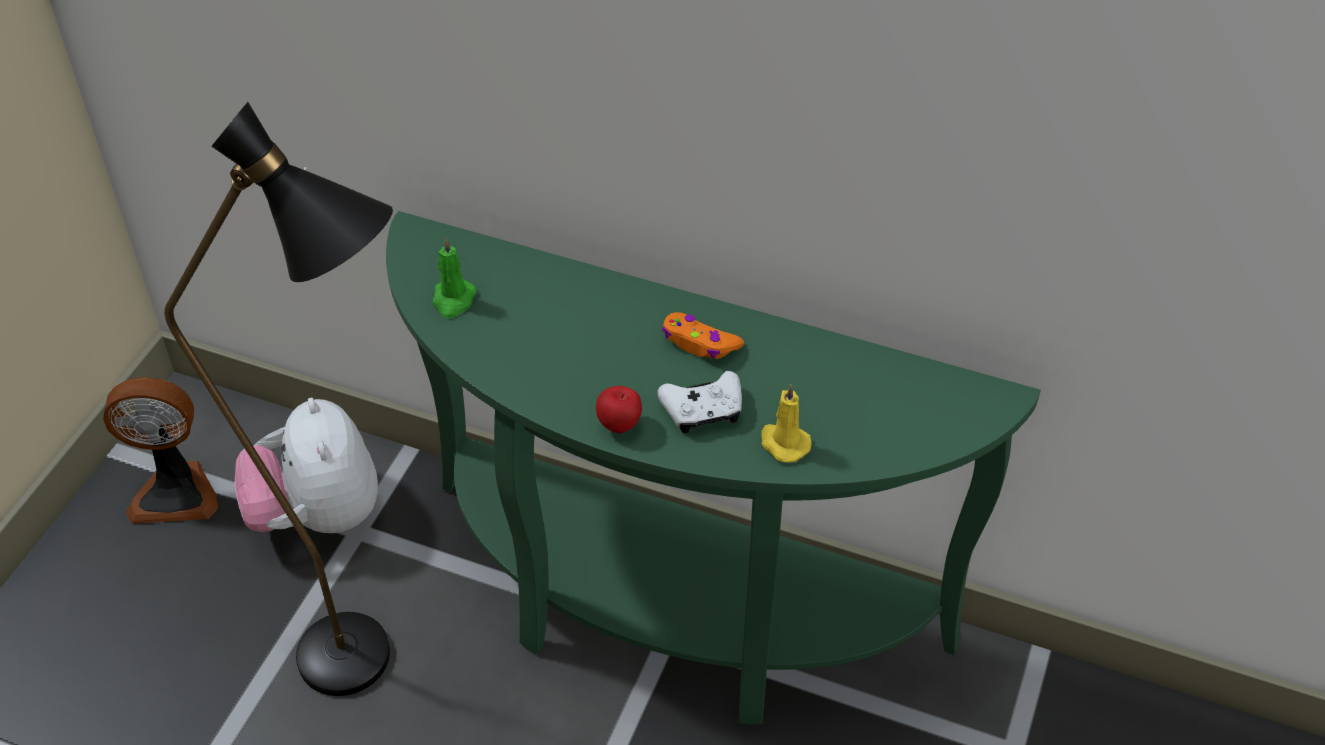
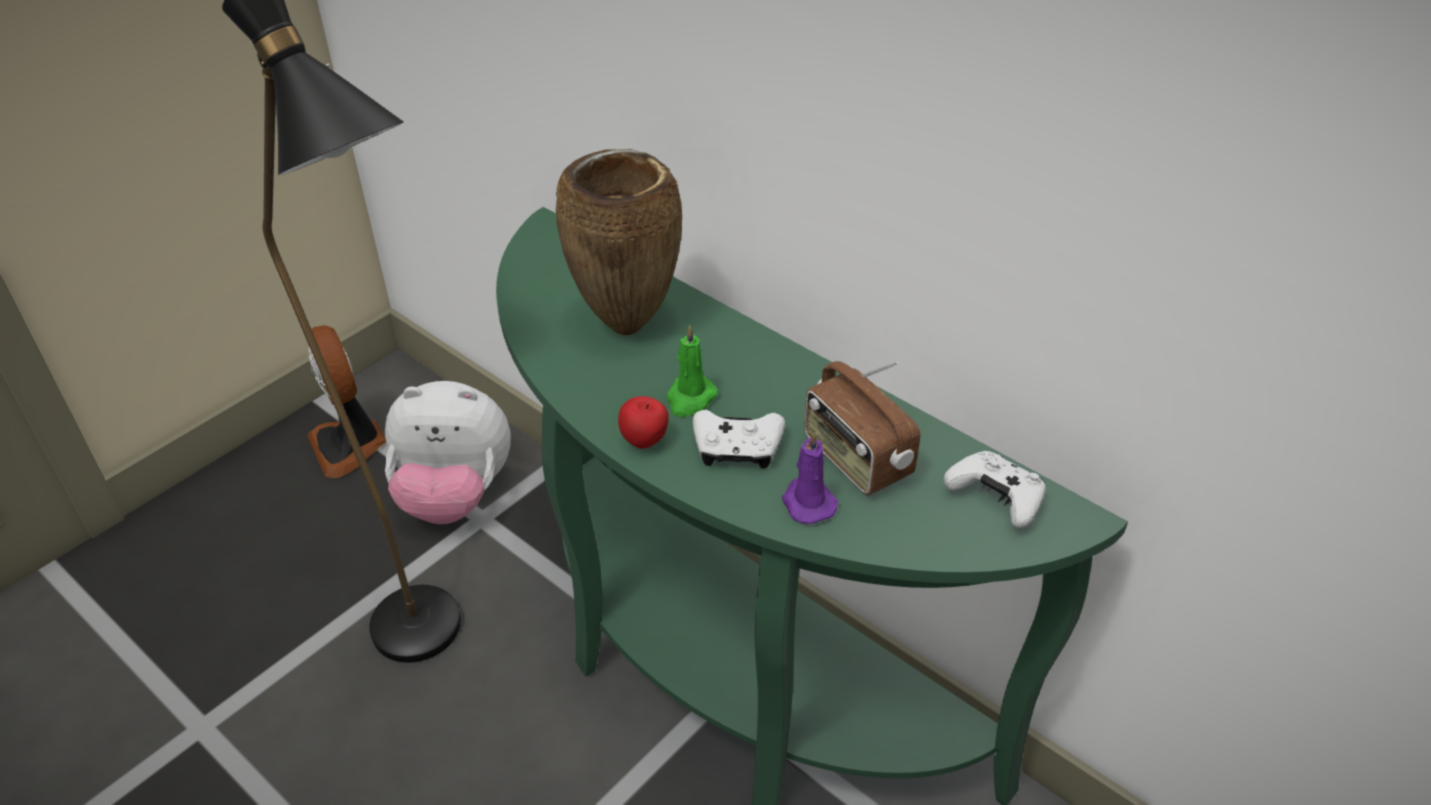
camera: 20 degrees right, 5 degrees down
fan [103,377,218,524] -> fan turned 45 degrees clockwise [307,325,386,478]
plush toy [235,398,378,533] -> plush toy turned 90 degrees counterclockwise [385,381,511,524]
green candle [433,238,477,318] -> green candle moved to [666,324,718,417]
orange game controller [662,312,744,359] -> none
yellow candle [761,384,812,463] -> purple candle [782,430,838,524]
none -> brown vase [556,149,682,335]
none -> radio [804,361,920,495]
none -> white game controller [944,451,1046,528]

